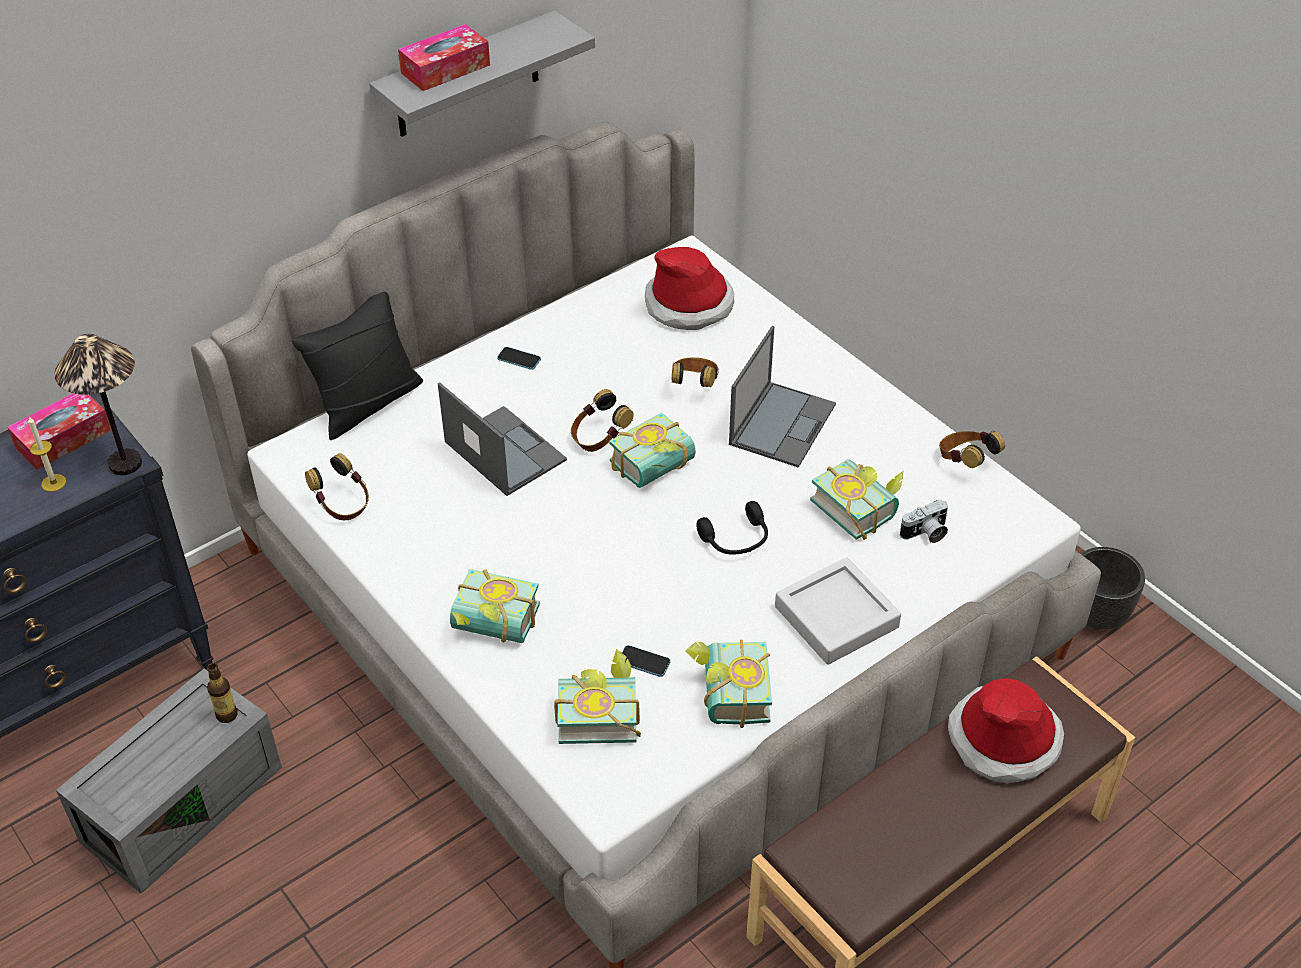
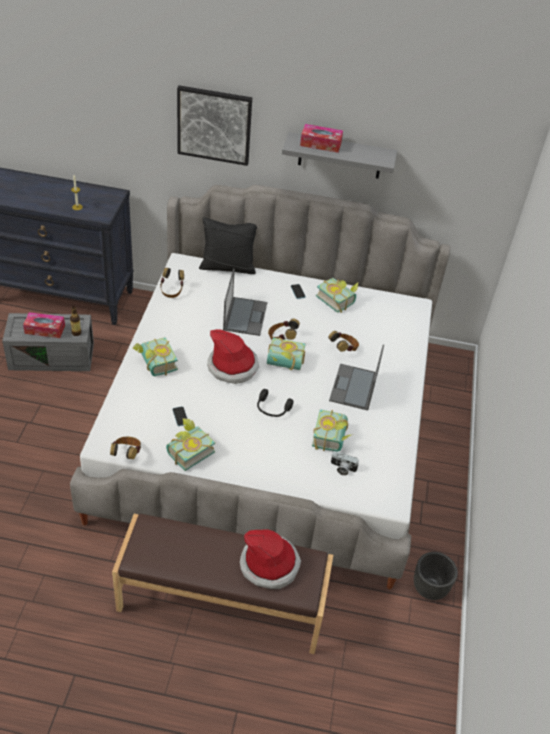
camera: 45 degrees right, 0 degrees up
tissue box [7,393,111,470] -> tissue box moved to [23,312,65,338]
table lamp [54,334,142,475] -> none
book [554,649,641,744] -> book moved to [316,278,358,313]
hat [645,247,734,330] -> hat moved to [207,329,259,384]
laptop [729,326,836,468] -> laptop turned 120 degrees clockwise [329,345,384,411]
grey tray [775,558,901,665] -> none
headphones [939,431,1005,468] -> headphones moved to [110,437,141,459]
none -> picture [177,85,252,166]

